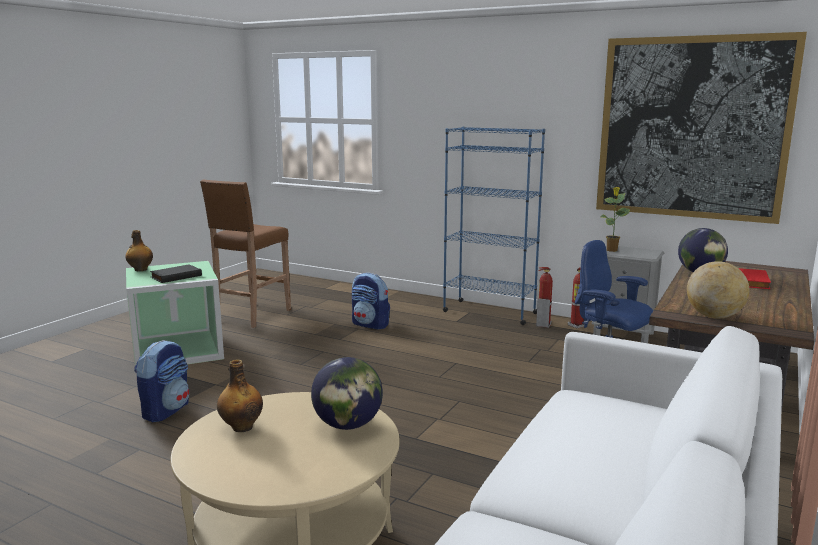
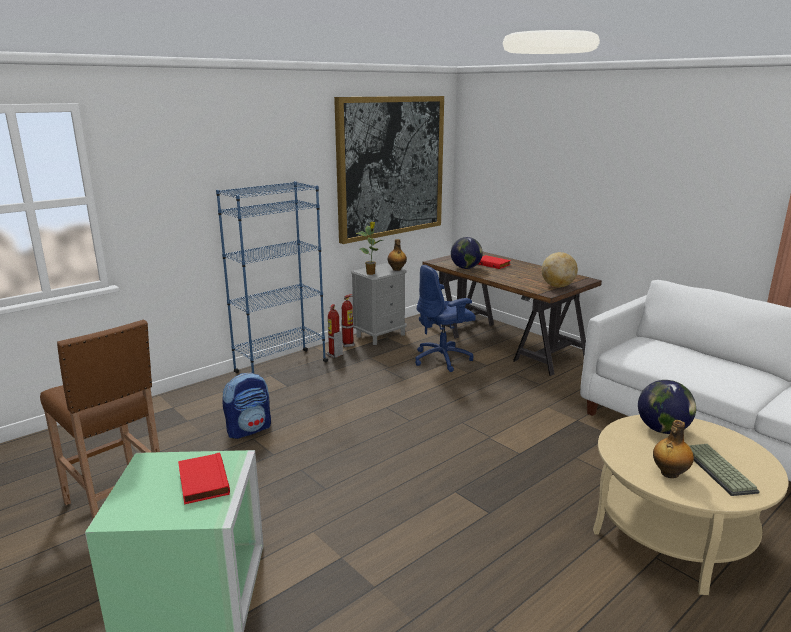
camera: 70 degrees left, 5 degrees up
bottle [125,230,153,271] -> bottle moved to [388,239,407,271]
backpack [134,340,189,422] -> none
black book [150,264,202,283] -> red book [178,452,230,505]
none -> keyboard [689,444,760,496]

